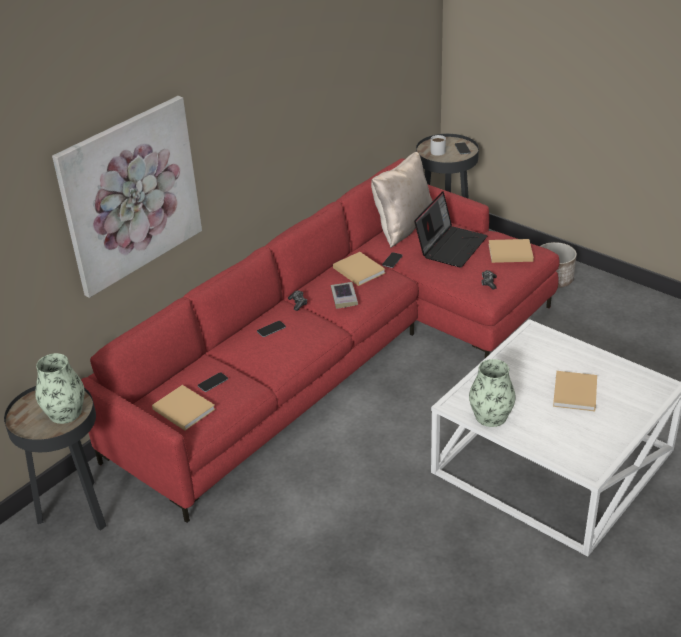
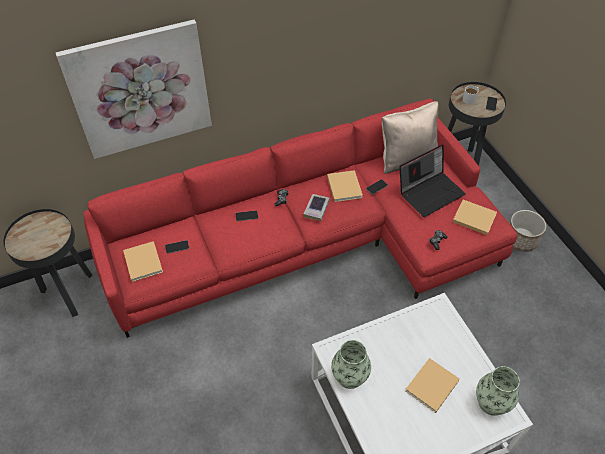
camera: 25 degrees right, 15 degrees up
vase [35,353,85,424] -> vase moved to [476,366,520,416]

